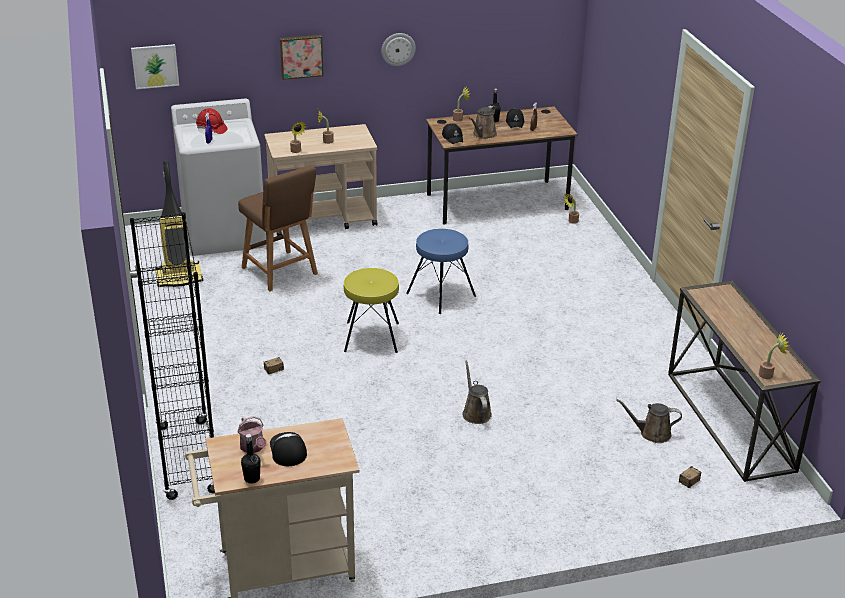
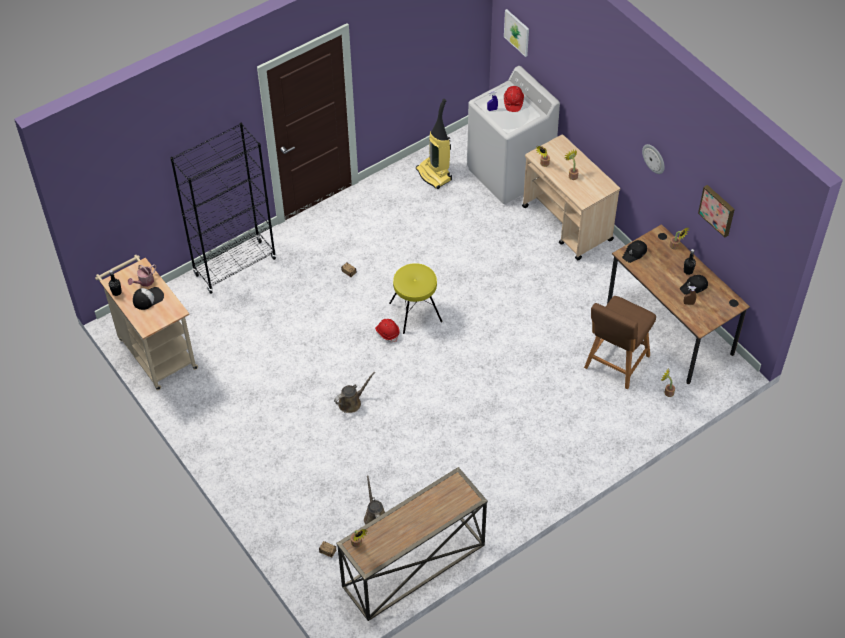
camera: 70 degrees right, 20 degrees up
brown stool [238,165,318,291] -> brown stool moved to [584,296,656,389]
picture [280,35,324,80] -> picture moved to [698,185,735,238]
blue stool [406,229,476,314] -> none
brown watering can [469,106,497,139] -> none
none -> red hard hat [375,319,399,342]

